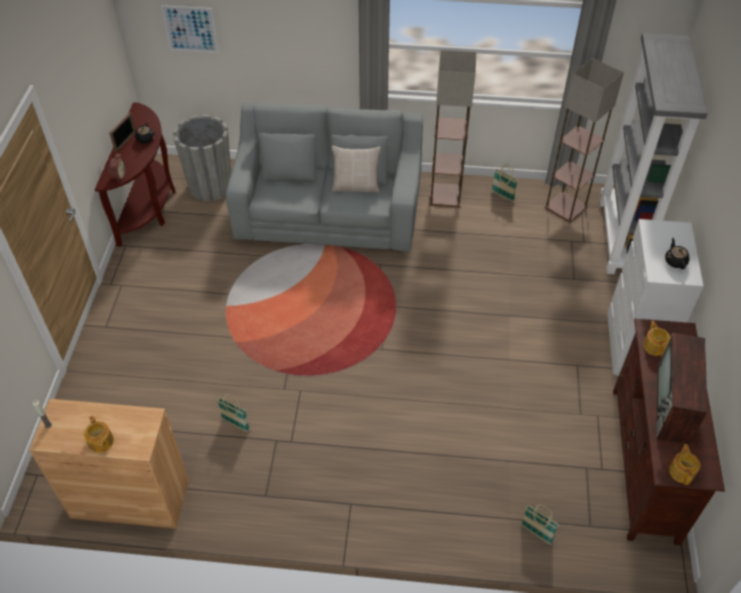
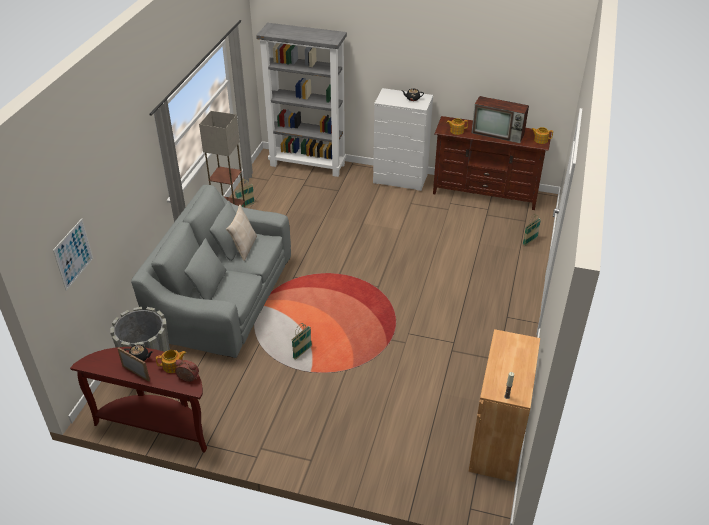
camera: 80 degrees left, 10 degrees down
teapot [84,416,114,453] -> teapot moved to [156,350,186,373]
basket [217,394,250,432] -> basket moved to [292,323,312,360]
floor lamp [545,58,624,223] -> none

